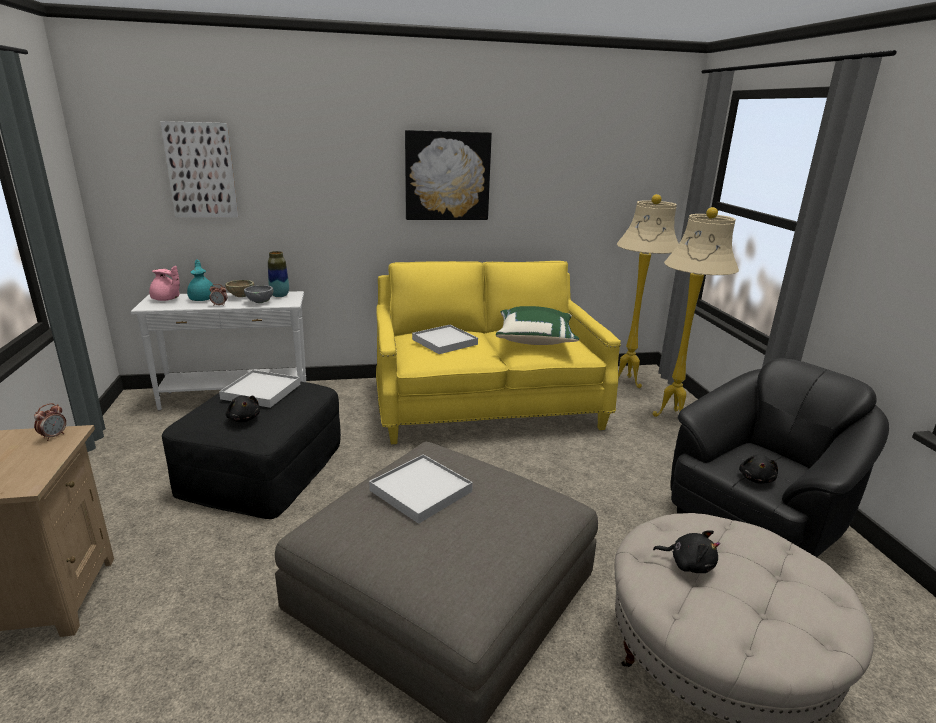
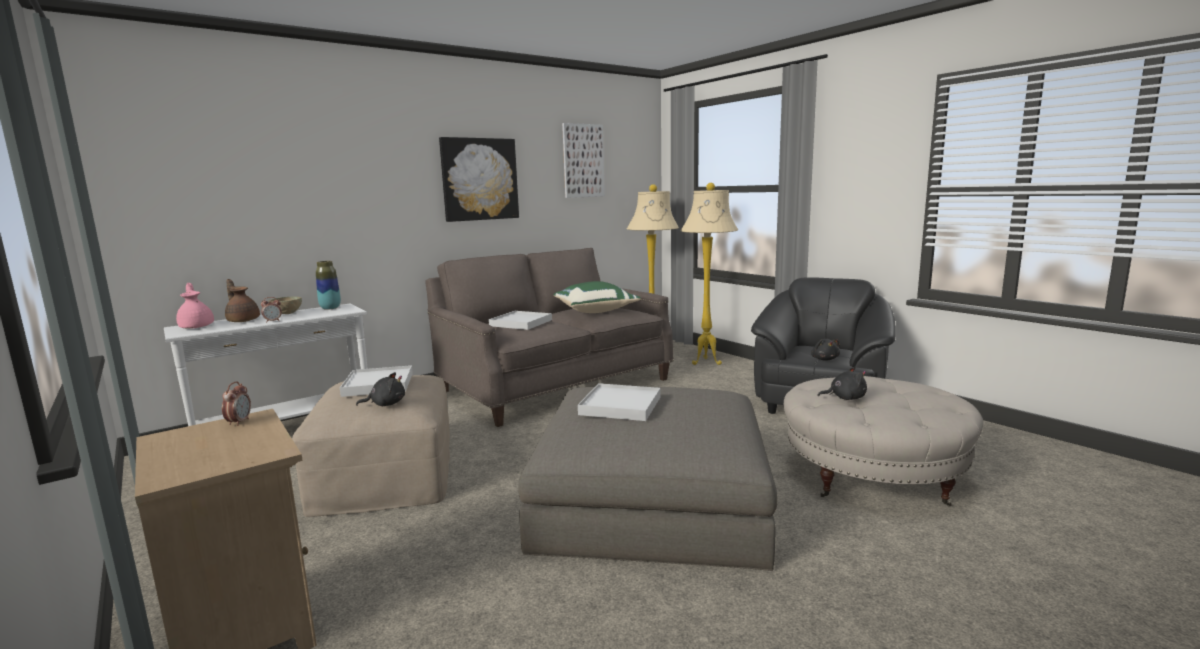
camera: 25 degrees left, 10 degrees down
pink teapot [149,266,180,301] -> pink teapot turned 120 degrees counterclockwise [176,283,214,329]
picture [160,121,238,217] -> picture moved to [562,123,605,198]
black ottoman [162,381,341,519] -> beige ottoman [292,375,450,517]
turquoise teapot [187,260,214,301] -> brown teapot [225,279,260,322]
black plush toy [226,396,260,422] -> black plush toy turned 45 degrees counterclockwise [356,372,405,406]
grey bowl [244,285,273,303] -> none
yellow sofa [376,261,621,444] -> grey sofa [425,248,674,427]

